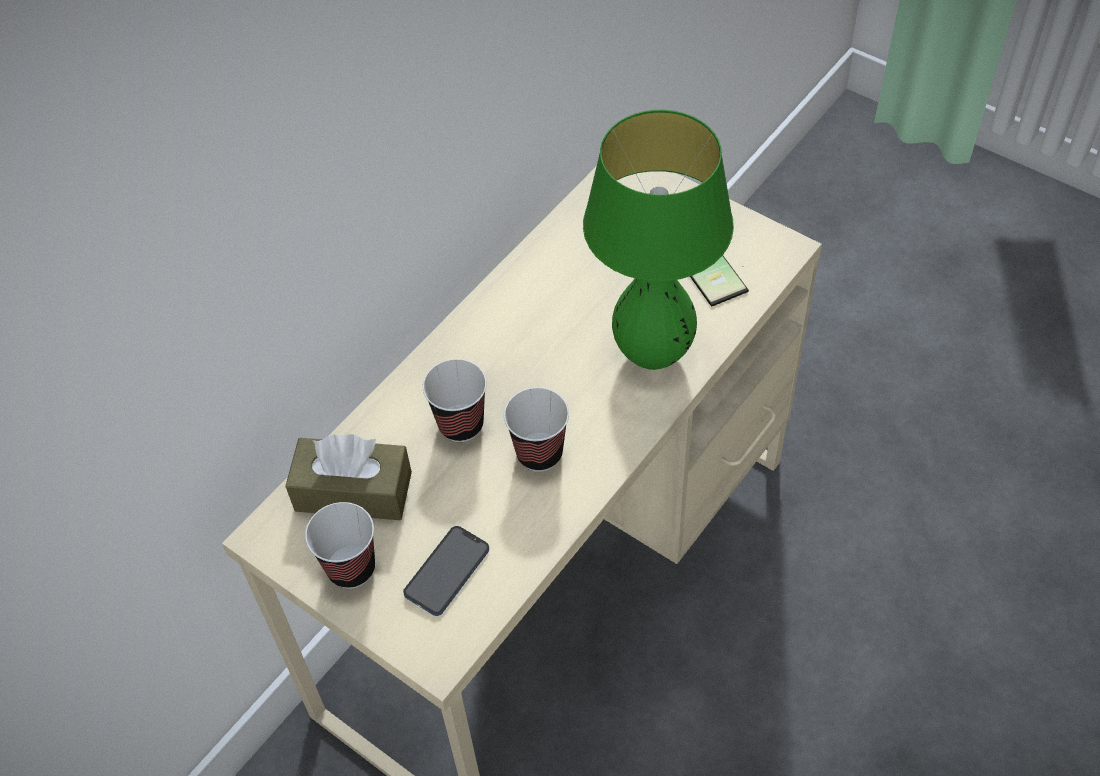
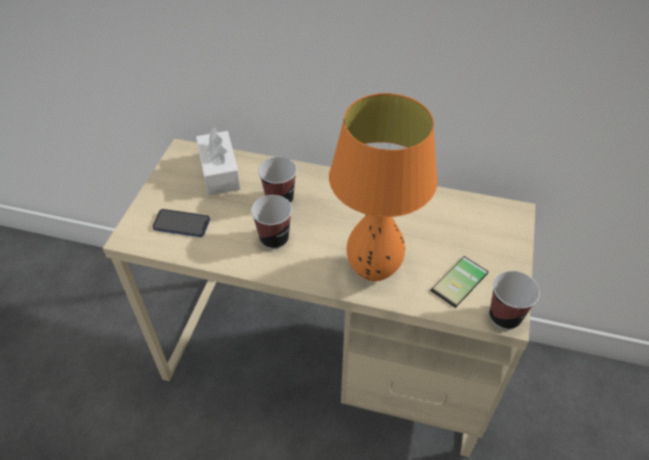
camera: 65 degrees right, 5 degrees down
brown tissue box [285,434,412,520] -> white tissue box [196,128,241,196]
cup [305,502,375,589] -> cup moved to [490,271,540,330]
green table lamp [583,110,734,370] -> orange table lamp [329,93,437,281]

